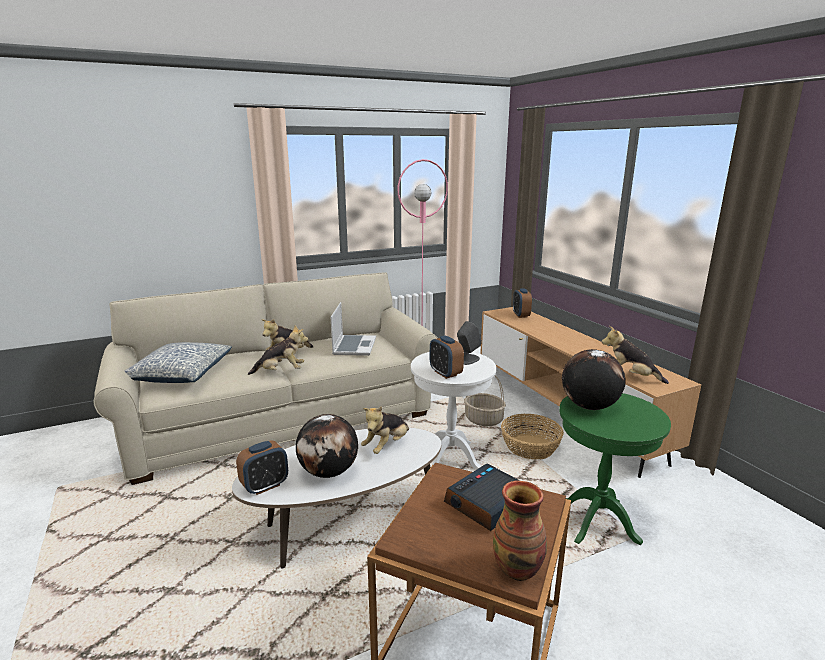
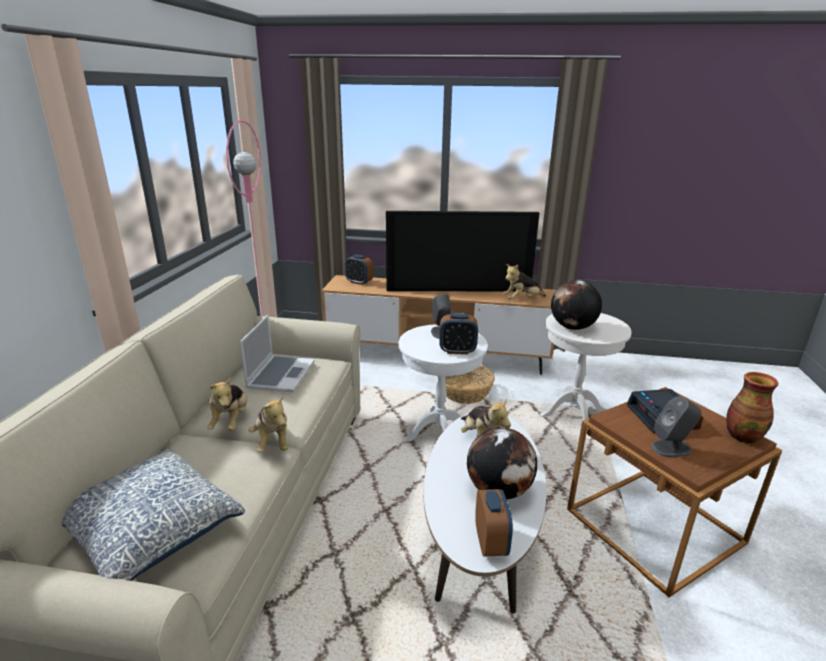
camera: 55 degrees left, 5 degrees up
plush toy [248,325,308,375] -> plush toy turned 135 degrees clockwise [249,395,288,453]
laptop [331,302,376,356] -> laptop turned 60 degrees clockwise [240,315,315,392]
basket [464,375,506,426] -> none
green side table [559,393,671,545] -> white side table [540,313,632,429]
none -> television [386,211,540,292]
none -> grey speaker [651,397,702,457]

